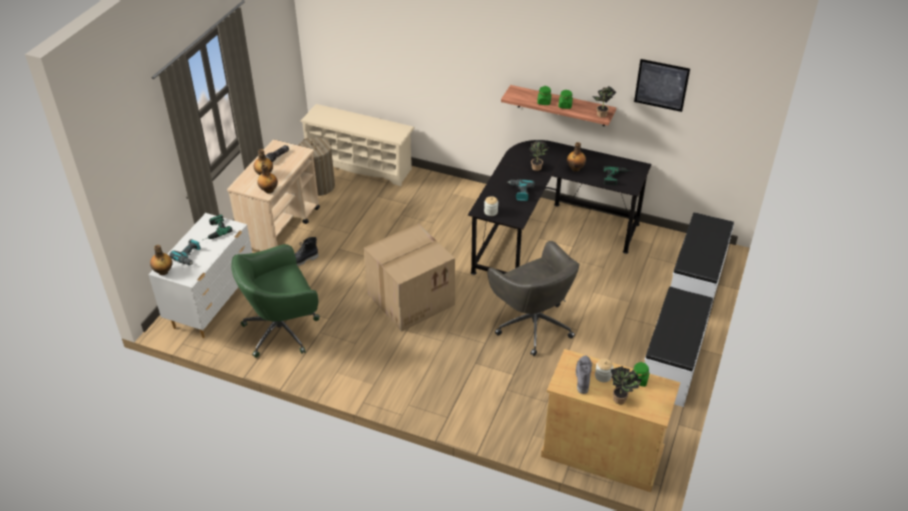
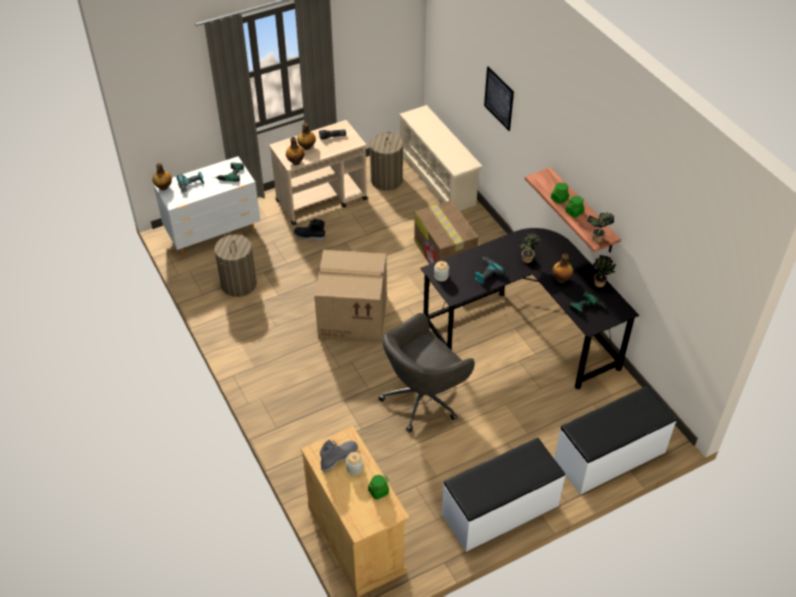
camera: 40 degrees right, 5 degrees up
green office chair [231,244,320,358] -> laundry basket [214,233,257,297]
grey office chair [487,241,580,356] -> grey office chair turned 45 degrees clockwise [378,313,475,433]
potted plant [611,366,642,404] -> potted plant moved to [593,255,616,287]
picture [634,59,690,112] -> picture moved to [484,67,514,131]
none -> cardboard box [414,200,478,264]

